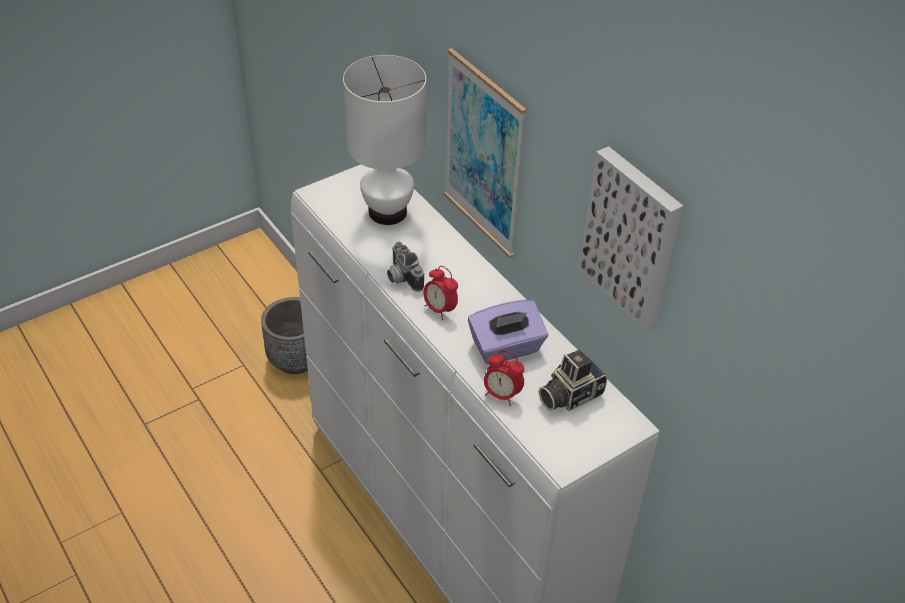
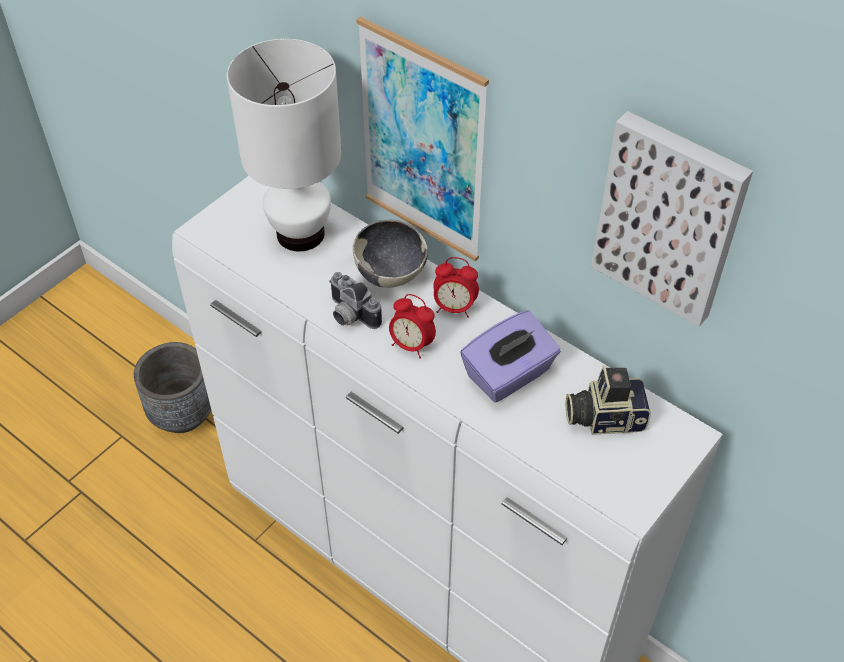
camera: 15 degrees left, 5 degrees up
alarm clock [484,350,524,406] -> alarm clock moved to [433,257,479,318]
camera [539,350,607,411] -> camera turned 45 degrees clockwise [566,366,651,435]
none -> bowl [353,220,428,288]

